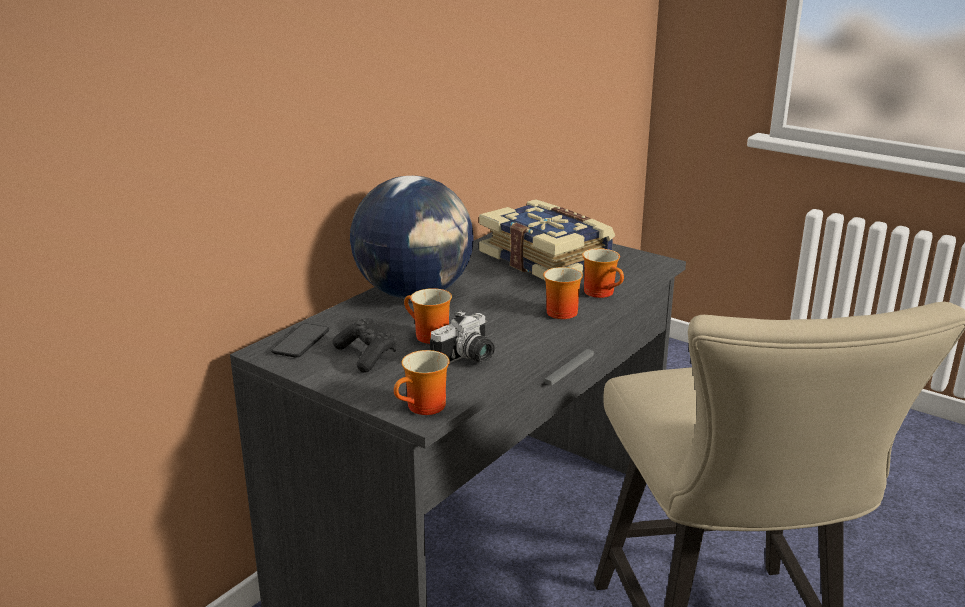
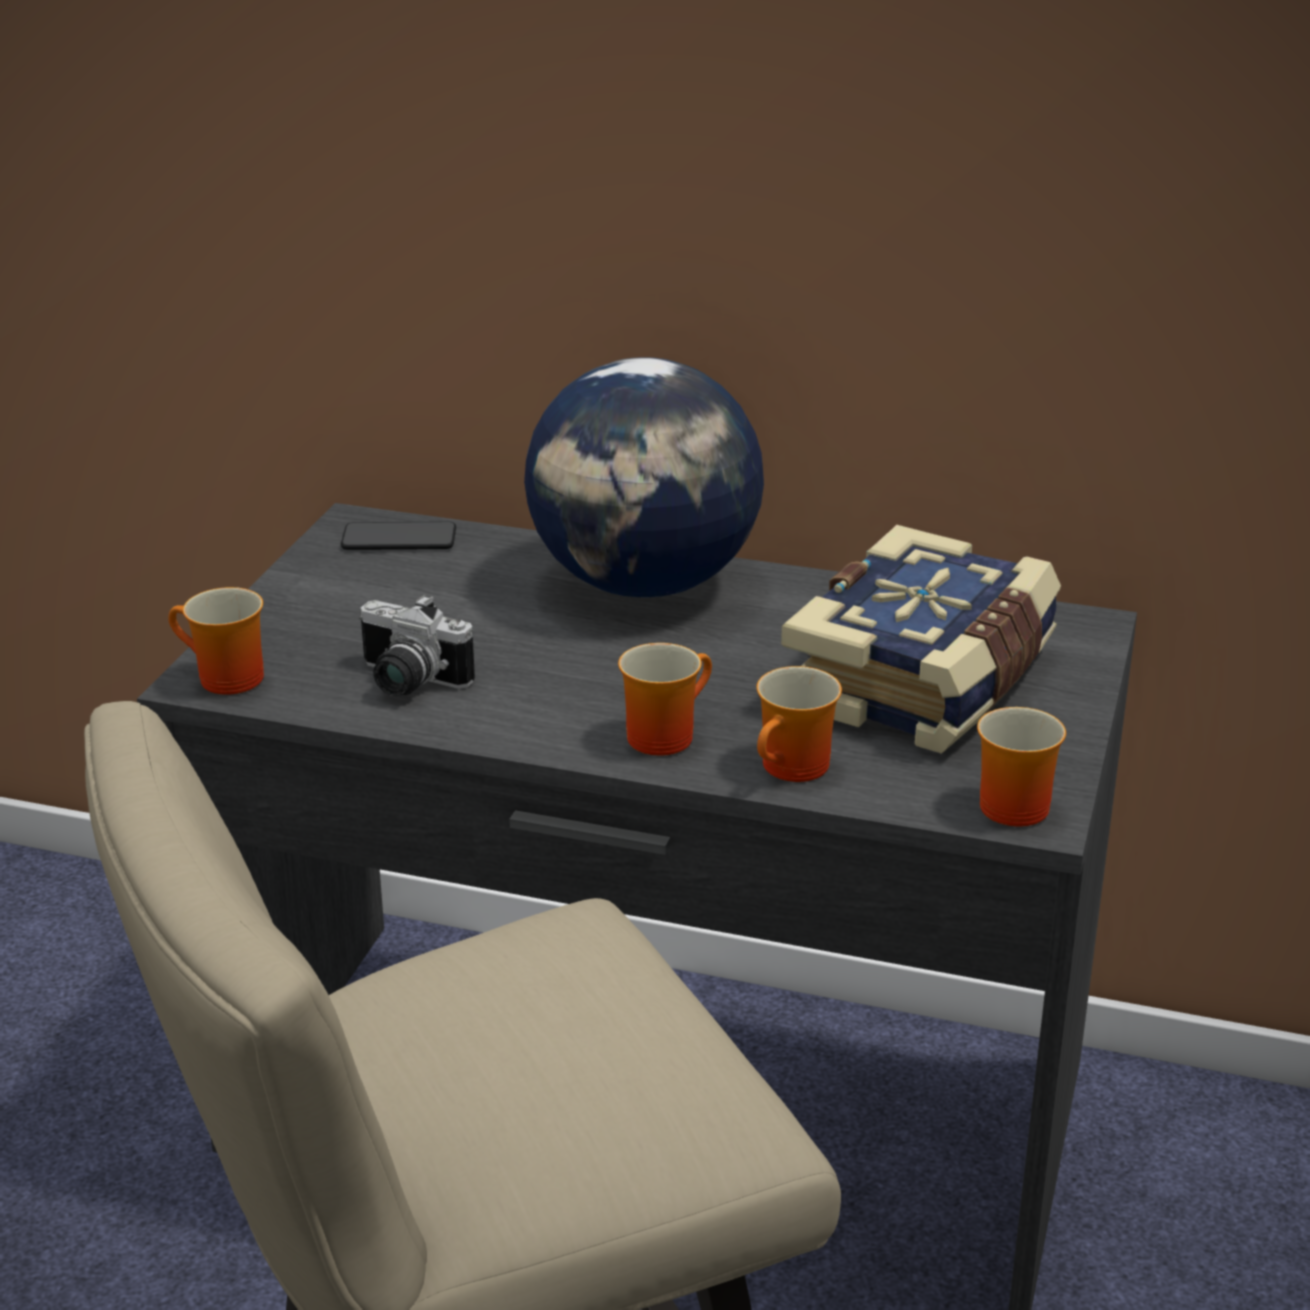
camera: 70 degrees right, 5 degrees up
black game controller [333,318,396,373] -> none
mug [404,288,452,344] -> mug moved to [977,707,1066,827]

